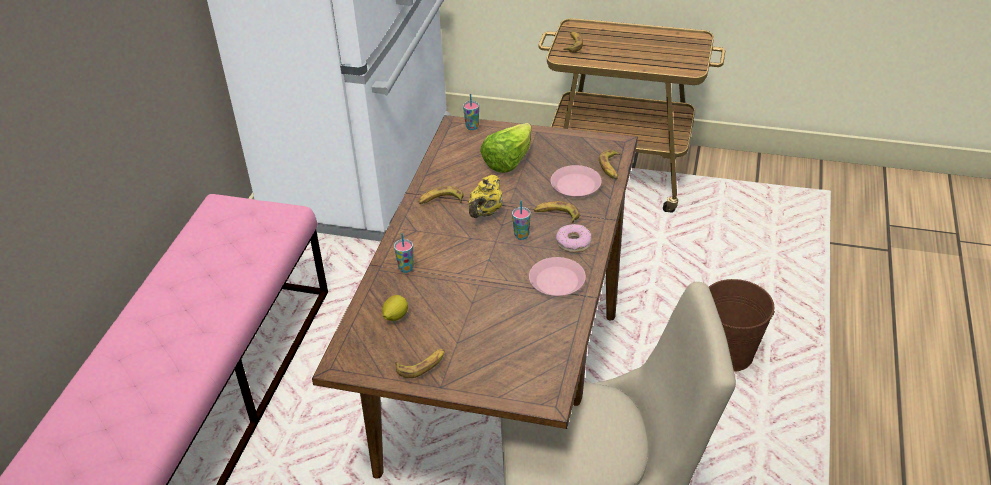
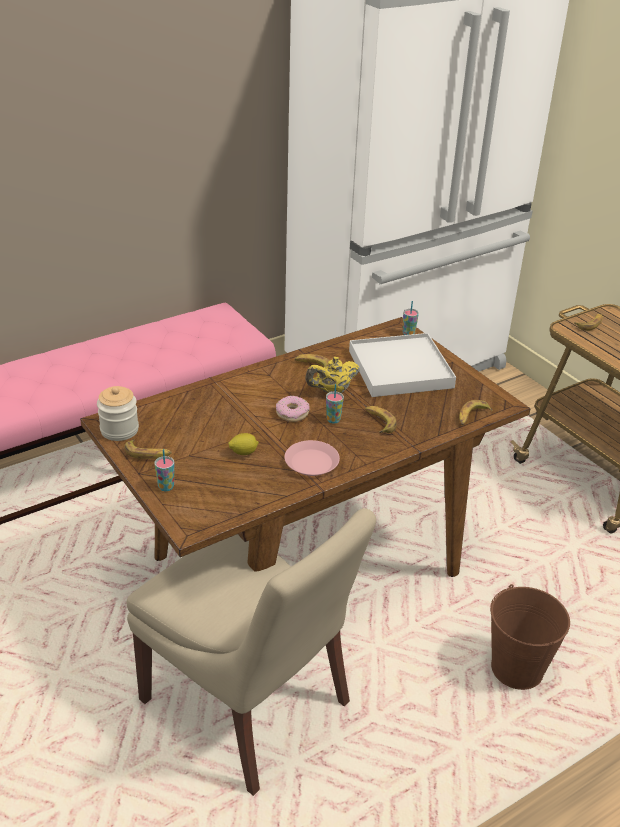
camera: 40 degrees right, 5 degrees down
lemon [382,295,408,321] -> lemon moved to [228,433,259,455]
cup [394,233,414,273] -> cup moved to [154,449,174,491]
lettuce [480,123,531,173] -> white tray [349,333,456,397]
pink plate [550,165,602,198] -> none
donut [556,224,591,253] -> donut moved to [276,396,310,422]
none -> jar [97,386,139,441]

